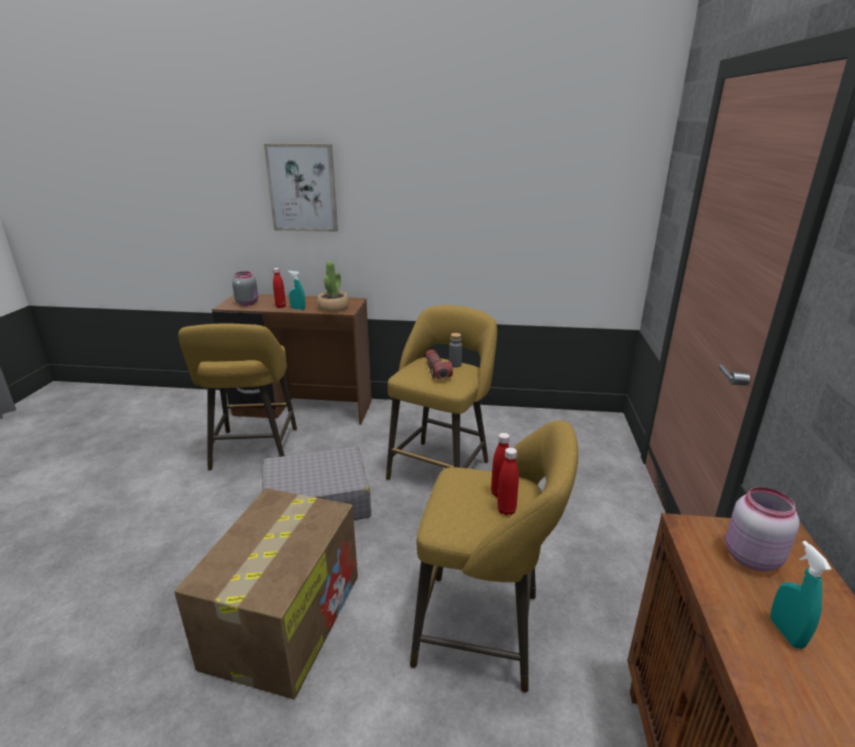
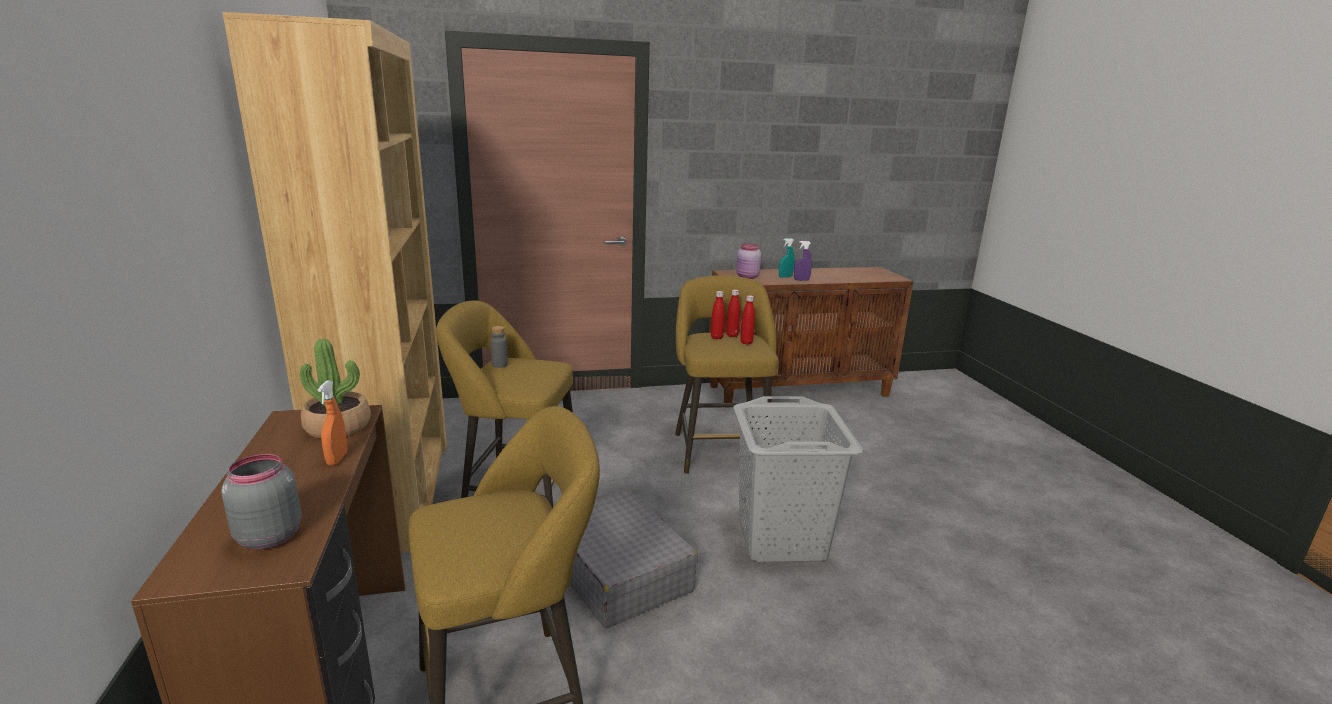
camera: 110 degrees left, 5 degrees down
cardboard box [174,488,358,699] -> grey laundry basket [733,396,863,562]
picture [264,144,338,232] -> none
red bottle [273,268,286,308] -> red bottle moved to [740,295,755,344]
turquoise spray bottle [288,271,305,310] -> orange spray bottle [318,380,348,465]
flashlight [425,350,453,379] -> none
none -> brown bookcase [222,12,447,553]
none -> purple spray bottle [794,241,812,281]

